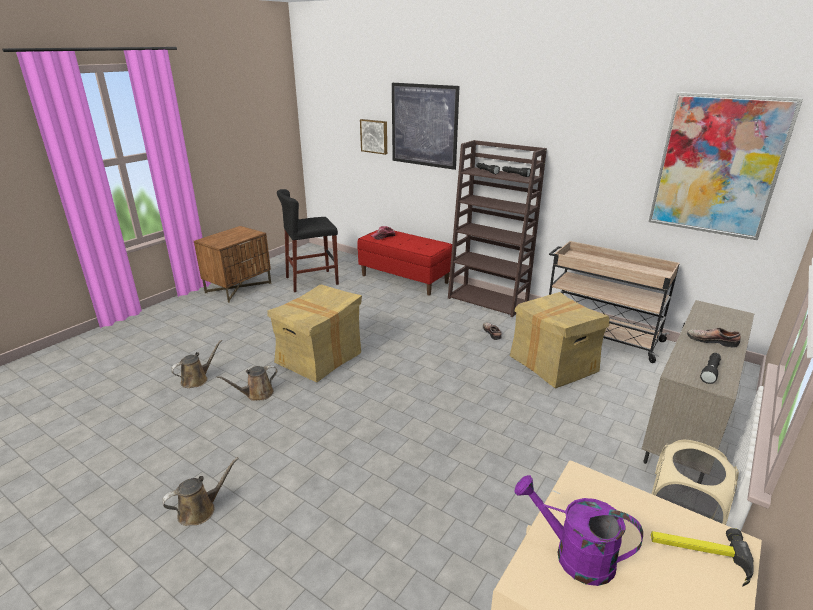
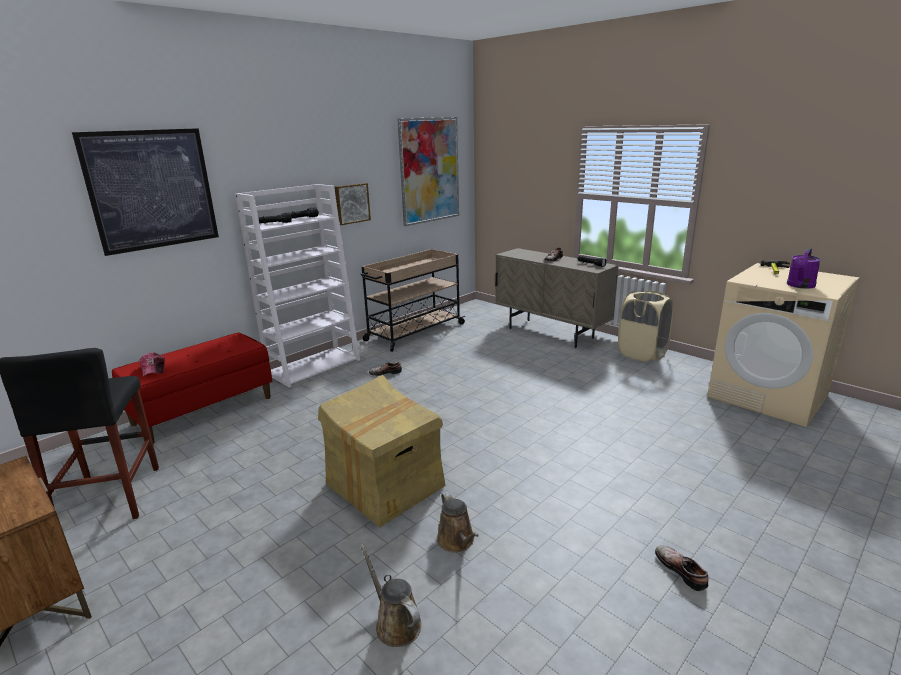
camera: 80 degrees left, 5 degrees down
brown watering can [162,457,239,526] -> shoe [655,545,708,591]
picture [360,119,387,155] -> picture moved to [335,183,371,225]
brown bookcase [448,140,547,317] -> white bookcase [235,184,360,387]
cardboard box [510,292,609,388] -> none

